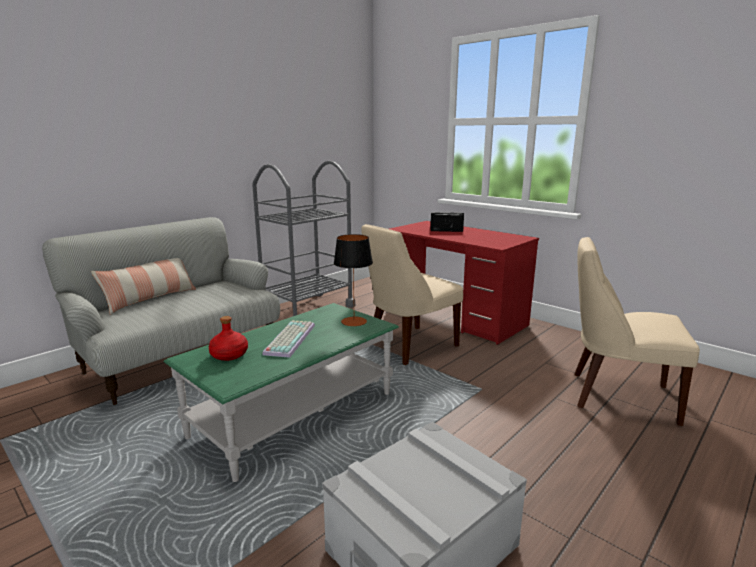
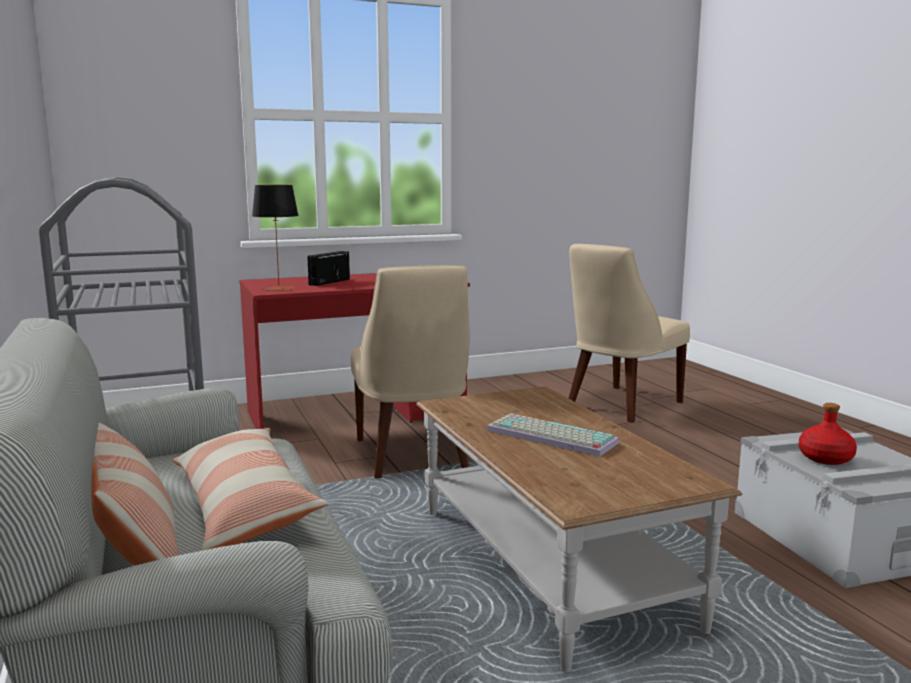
camera: 65 degrees left, 5 degrees down
green coffee table [164,303,399,482] -> brown coffee table [416,386,742,672]
red bottle [209,316,248,361] -> red bottle moved to [798,403,857,465]
table lamp [334,234,373,326] -> table lamp moved to [252,185,299,291]
none -> pillow [173,428,329,551]

